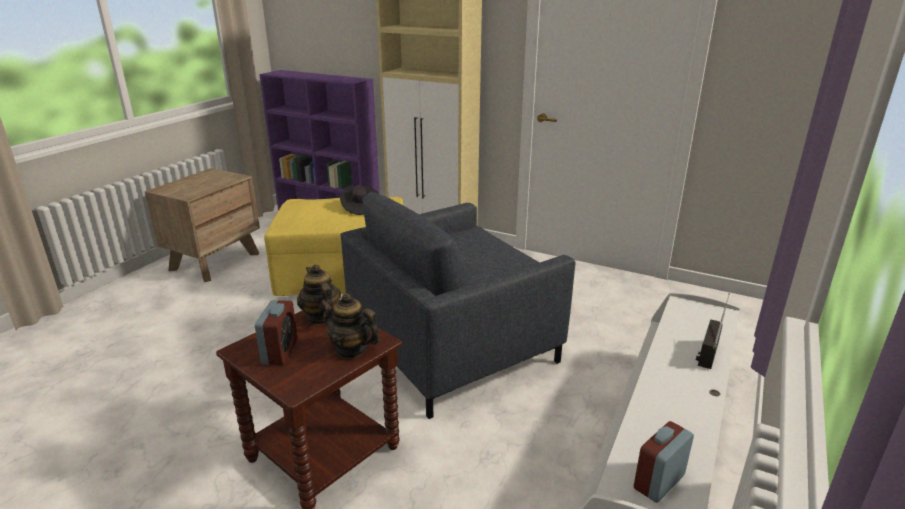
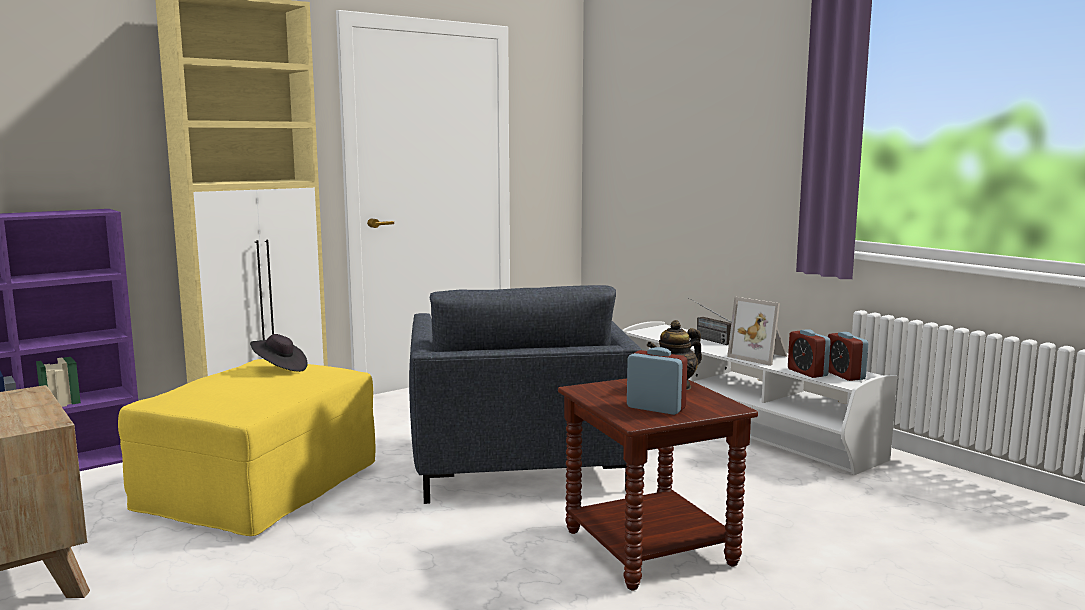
camera: 65 degrees left, 15 degrees down
teapot [297,265,341,325] -> none
none -> picture frame [727,297,788,366]
none -> alarm clock [788,329,831,378]

